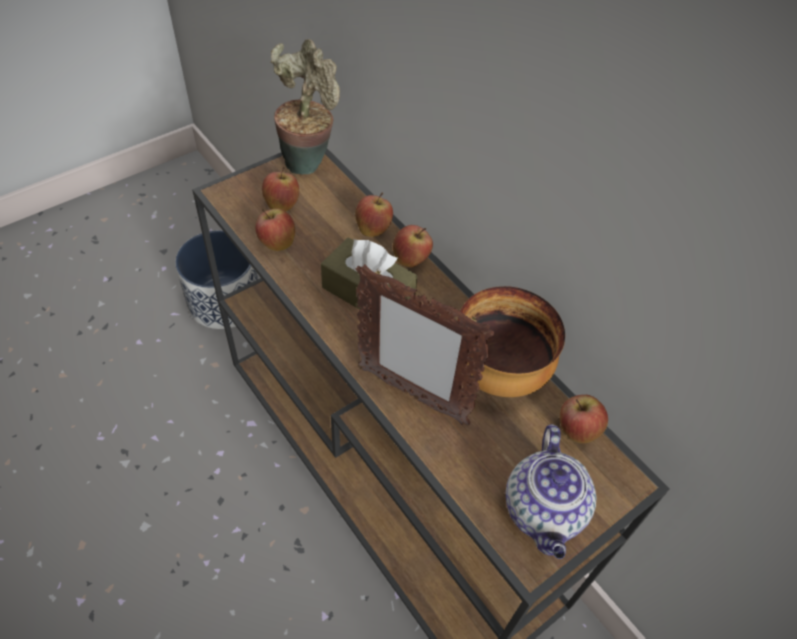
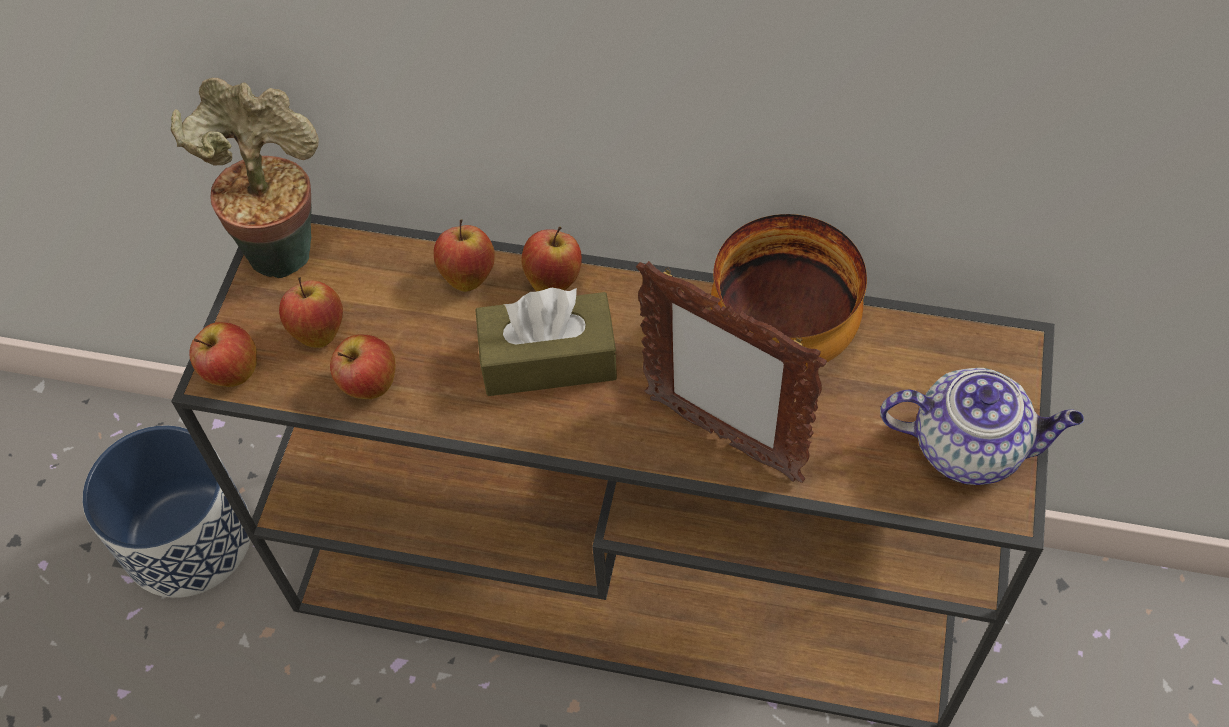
camera: 35 degrees left, 5 degrees up
picture frame [356,264,495,425] -> picture frame turned 45 degrees clockwise [636,261,827,483]
teapot [505,424,596,559] -> teapot turned 45 degrees counterclockwise [880,368,1084,485]
apple [560,395,608,443] -> apple moved to [189,322,257,387]

